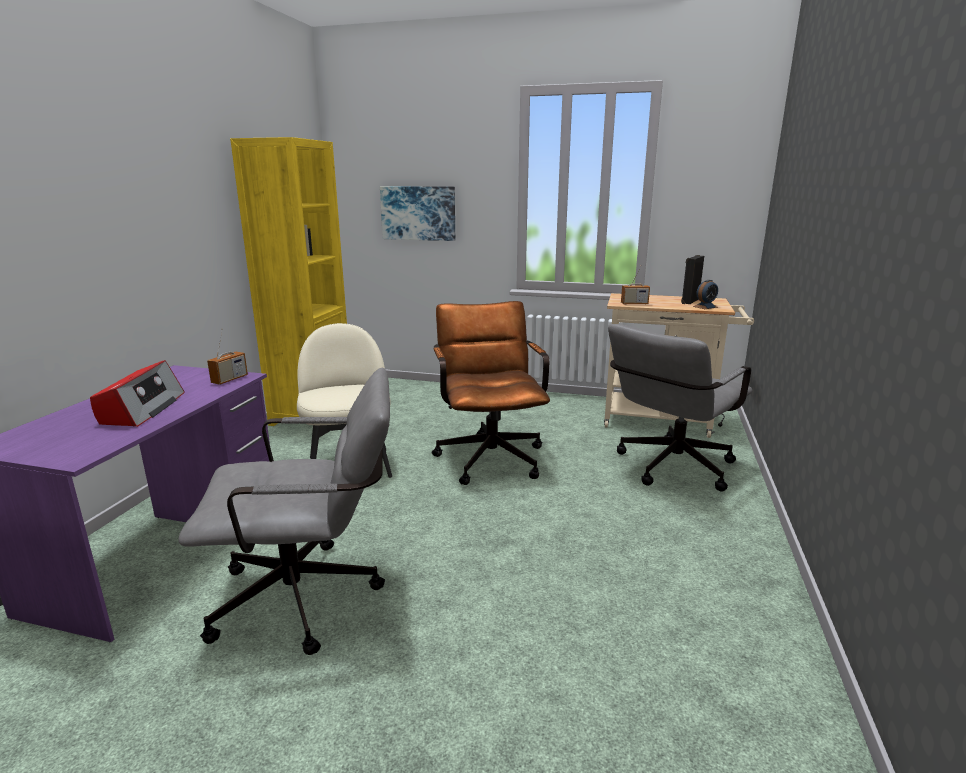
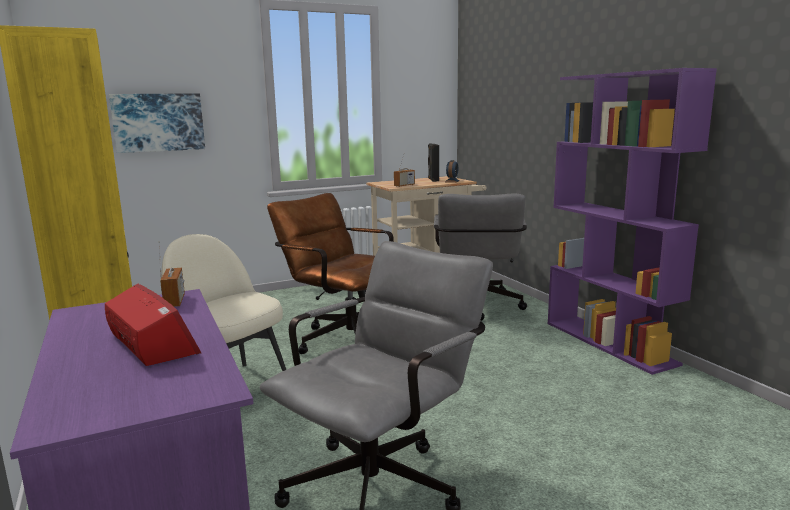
camera: 40 degrees left, 5 degrees down
none -> purple bookcase [548,68,717,375]

